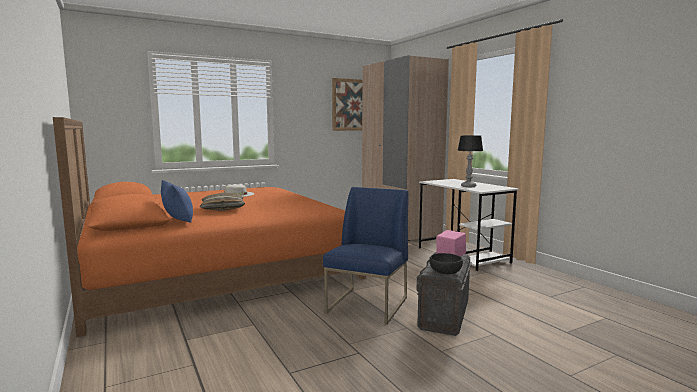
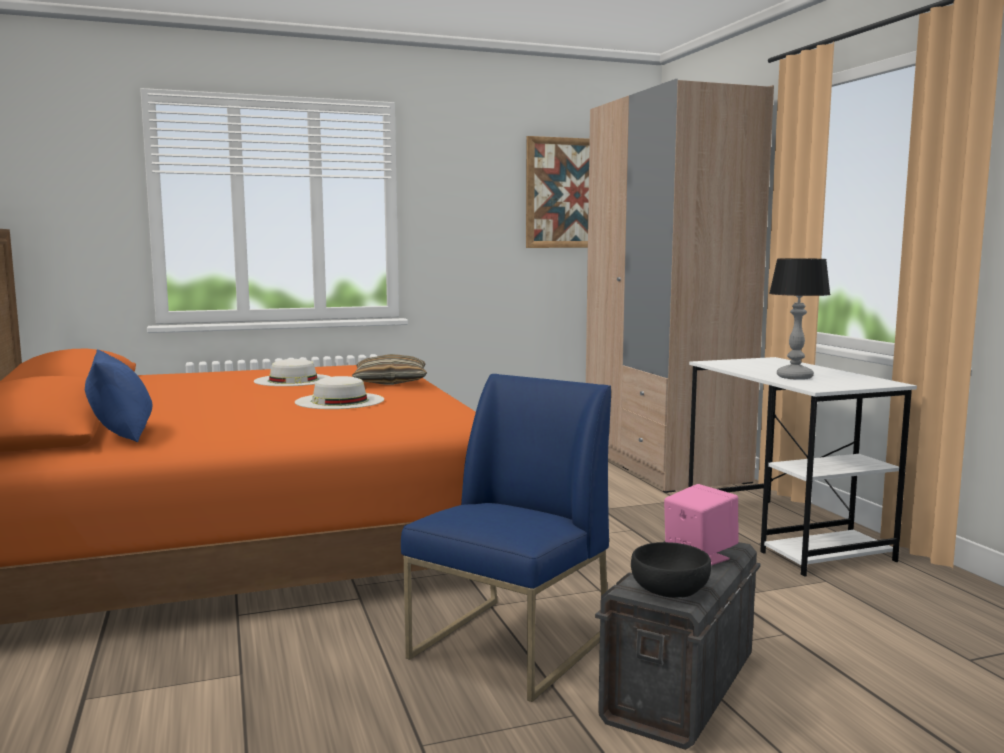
camera: 10 degrees right, 0 degrees up
pillow [200,193,245,211] -> pillow moved to [352,354,427,385]
none -> white hat [295,376,384,409]

